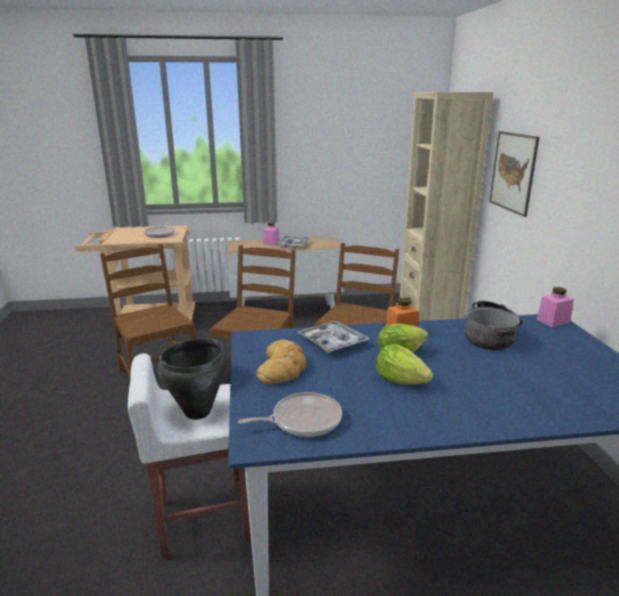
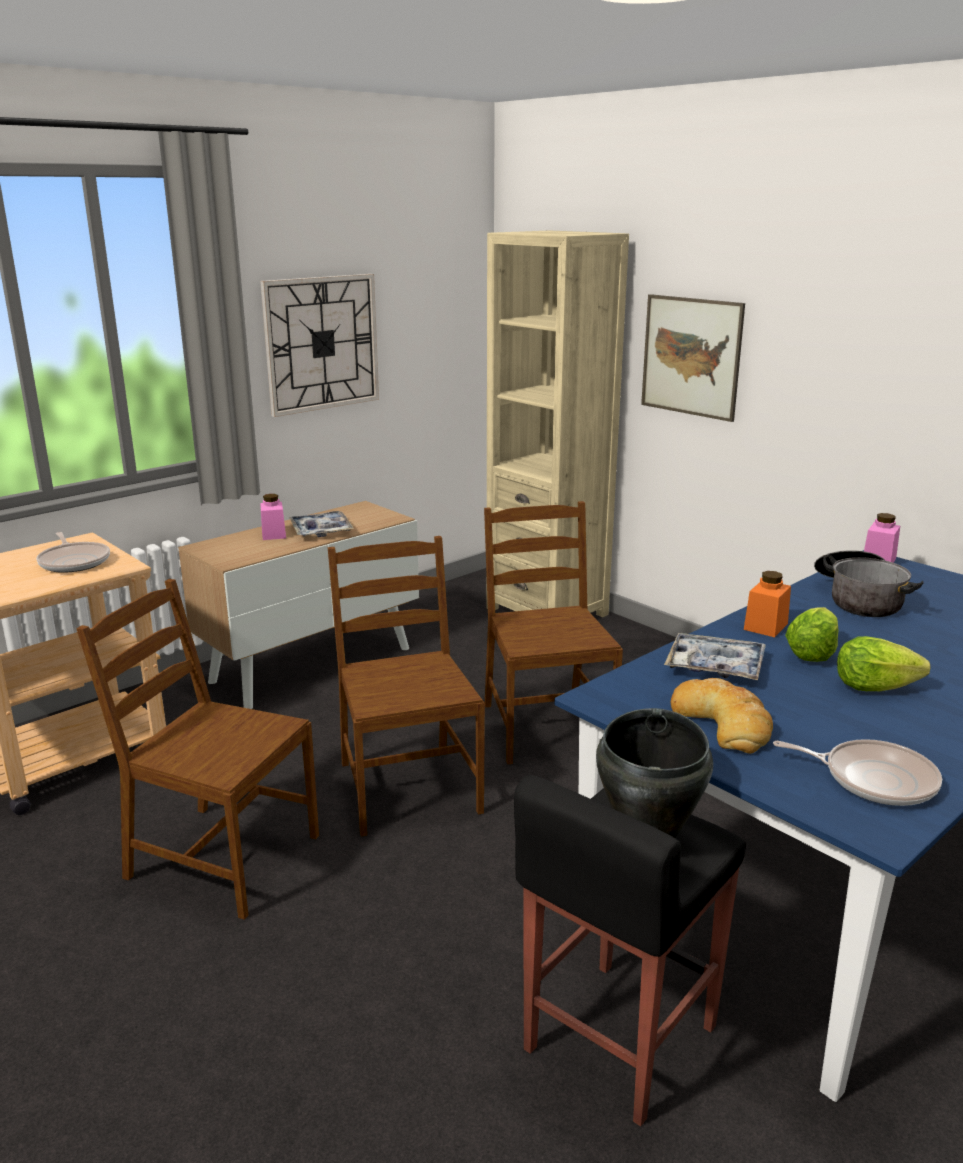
camera: 35 degrees left, 0 degrees up
white stool [128,353,251,560] -> black stool [514,775,746,1126]
frying pan [238,392,342,437] -> frying pan turned 75 degrees clockwise [773,739,942,806]
none -> wall clock [260,274,379,417]

